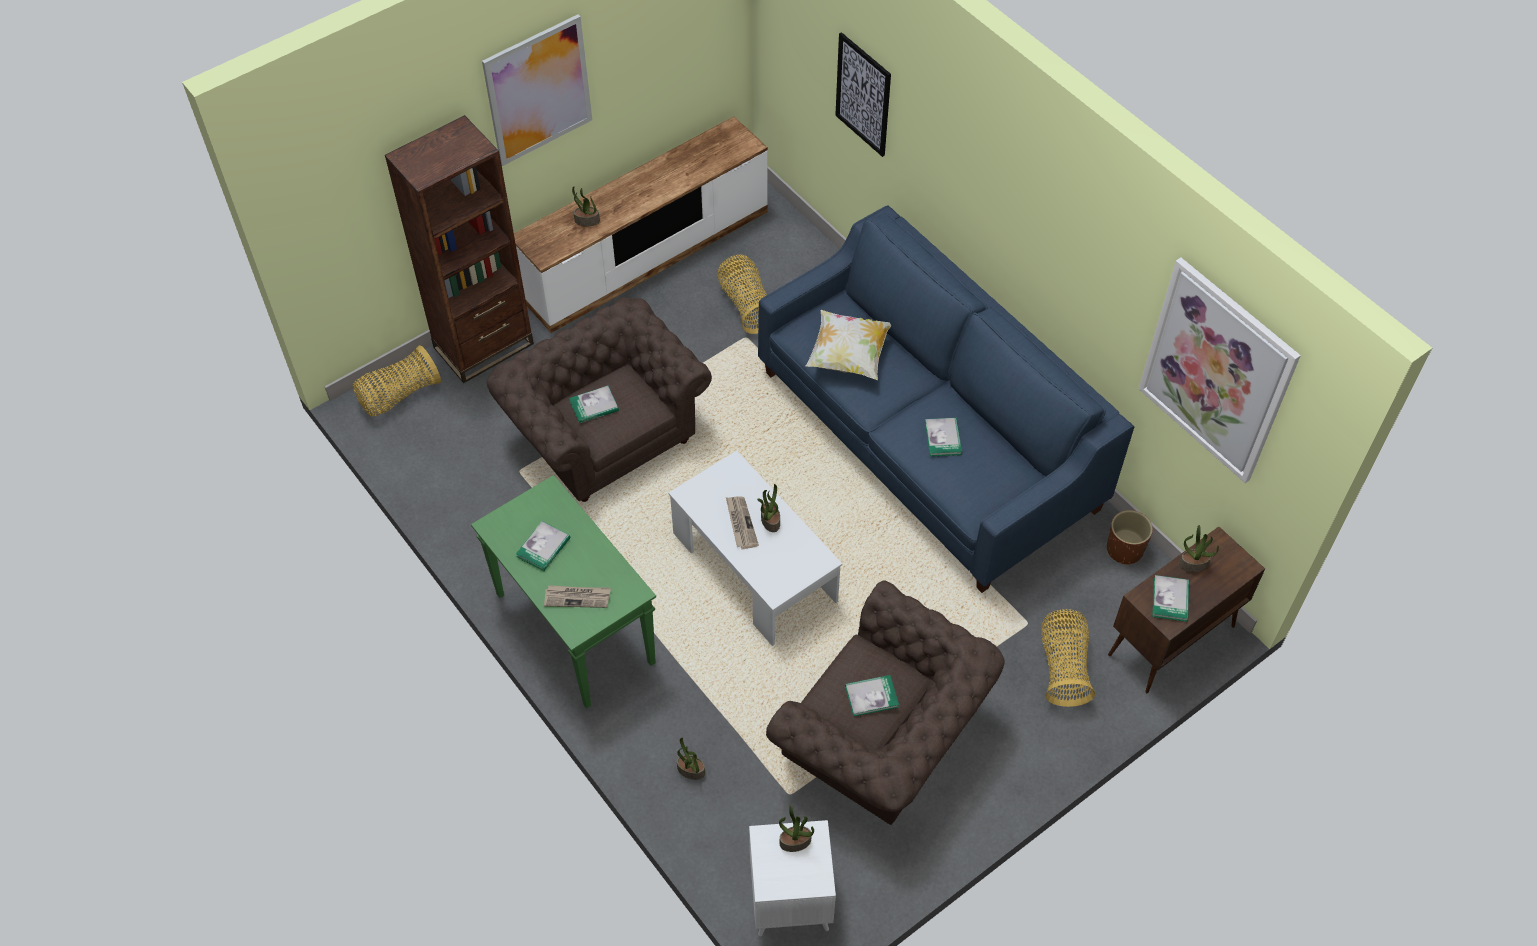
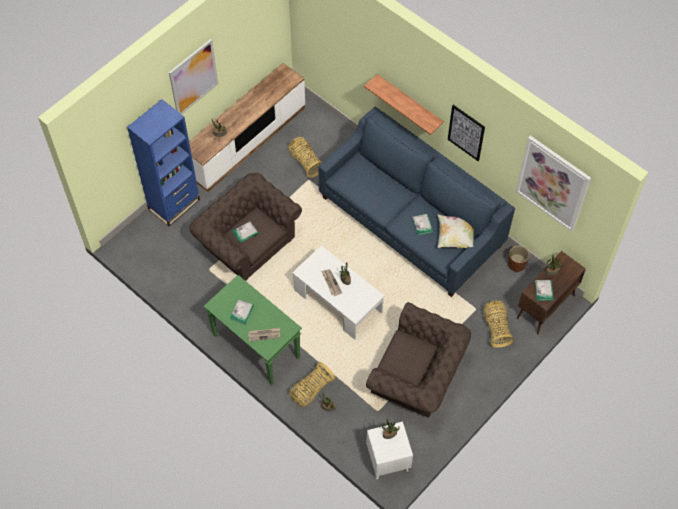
camera: 10 degrees left, 5 degrees up
basket [352,345,441,416] -> basket moved to [289,362,335,407]
brown bookcase [385,115,534,383] -> blue bookcase [127,99,200,226]
pillow [805,310,891,380] -> pillow moved to [437,215,474,248]
picture [835,32,891,157] -> picture moved to [448,105,485,161]
book [845,675,899,717] -> none
none -> shelf [364,74,444,135]

